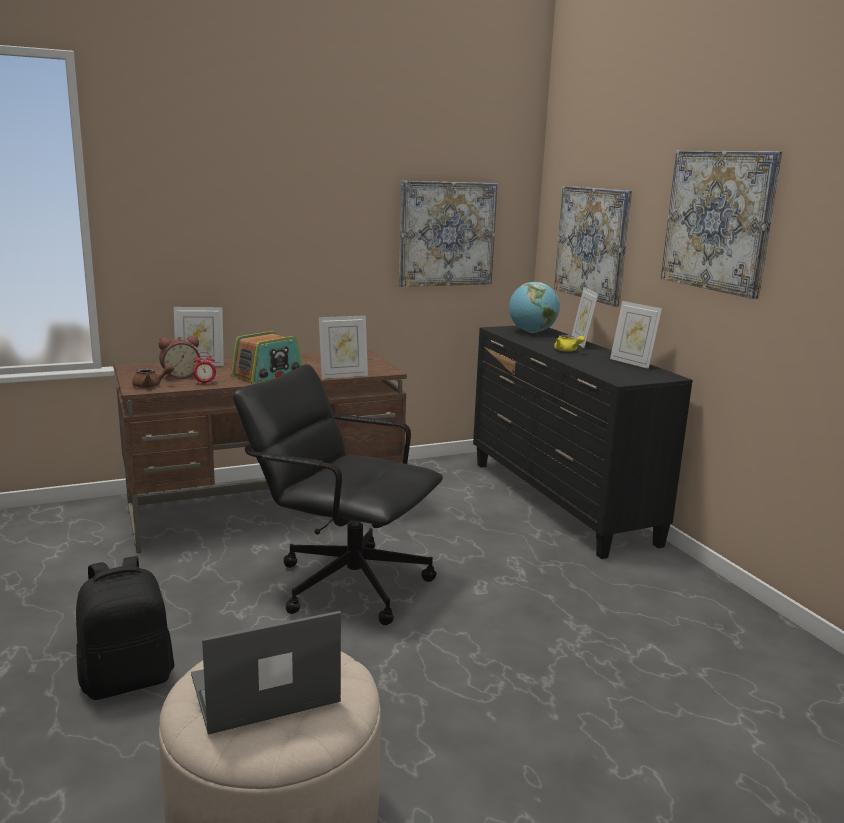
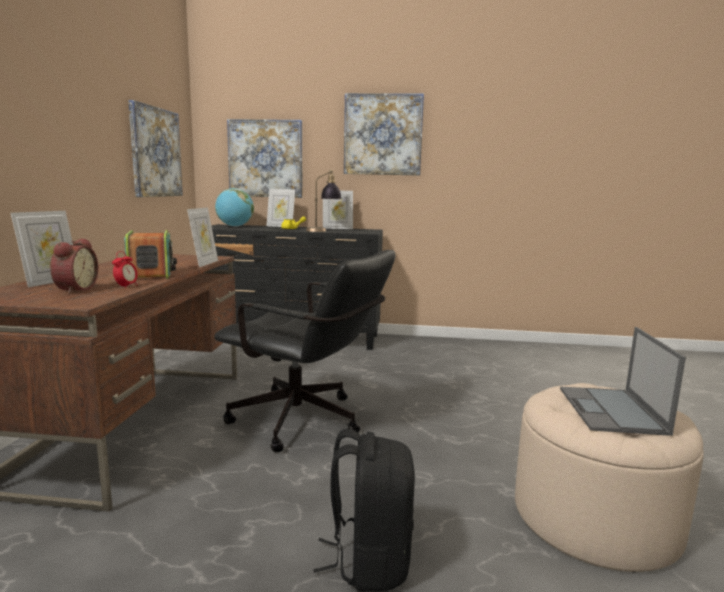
camera: 60 degrees left, 5 degrees down
brown teapot [132,364,174,388] -> none
black office chair [233,364,443,625] -> black office chair turned 120 degrees counterclockwise [214,250,395,452]
none -> table lamp [306,169,342,232]

